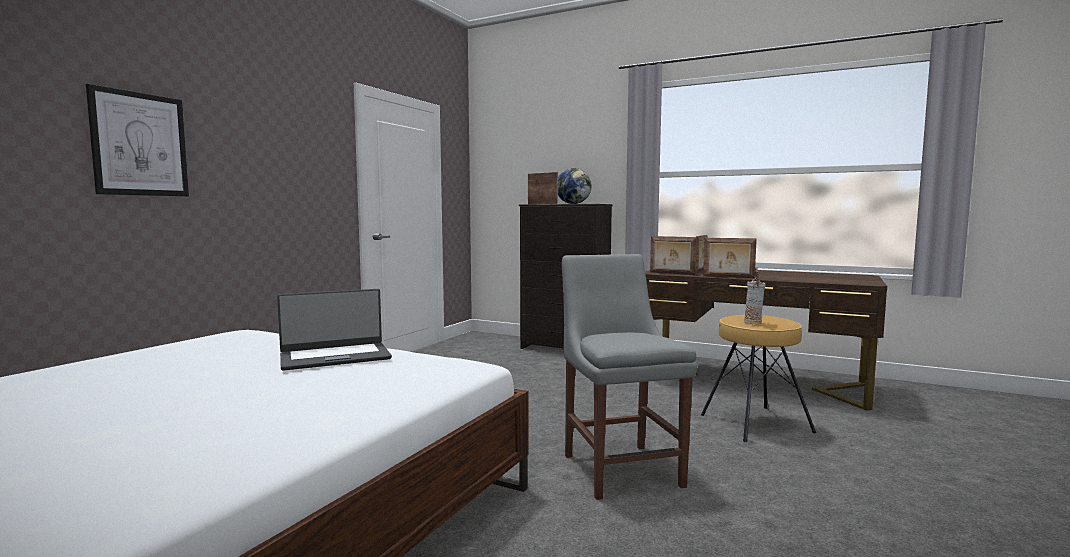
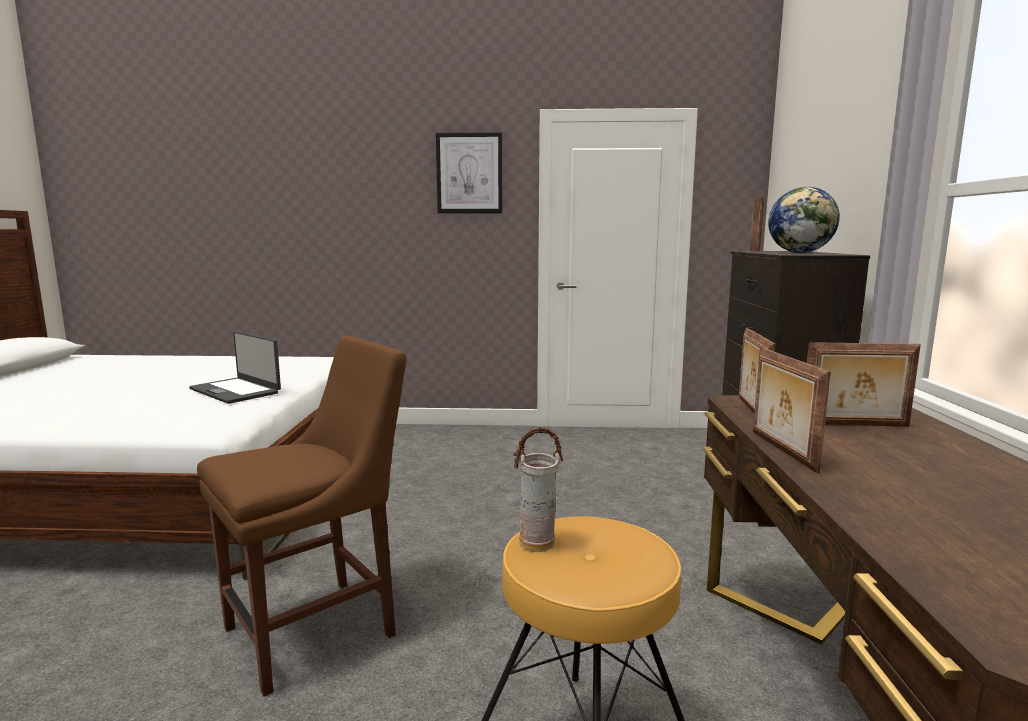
camera: 65 degrees right, 5 degrees up
picture [86,84,189,196] -> picture moved to [436,132,502,213]
grey chair [562,254,697,500] -> brown chair [197,336,406,697]

